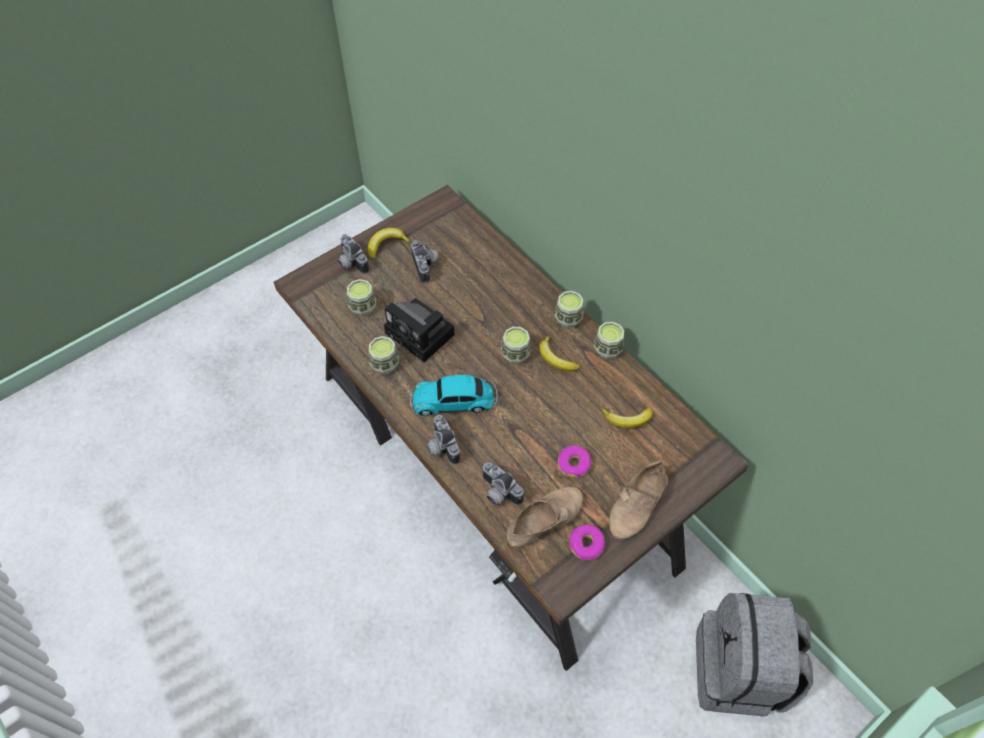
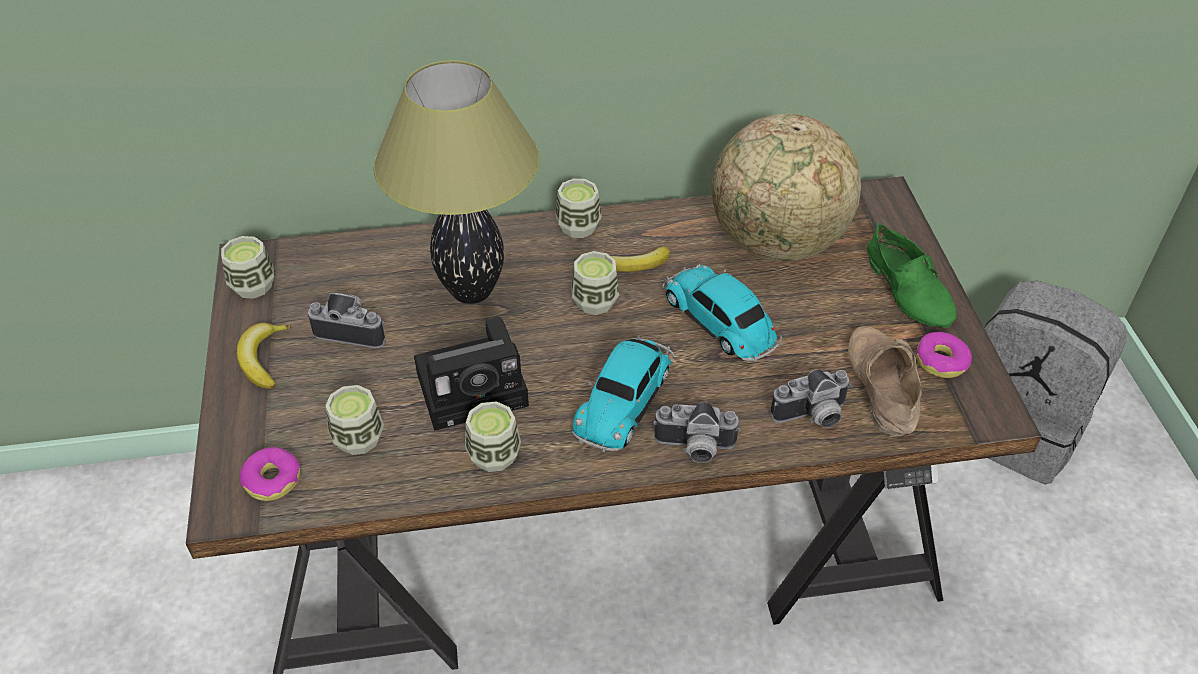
camera: 60 degrees left, 10 degrees down
camera [338,234,369,274] -> none
donut [558,446,591,478] -> donut moved to [240,447,301,501]
cup [594,322,624,359] -> cup moved to [221,236,274,299]
banana [601,408,653,428] -> globe [712,113,861,261]
beige shoe [609,460,668,539] -> green shoe [867,223,957,328]
none -> table lamp [374,60,540,304]
none -> toy car [662,264,782,362]

